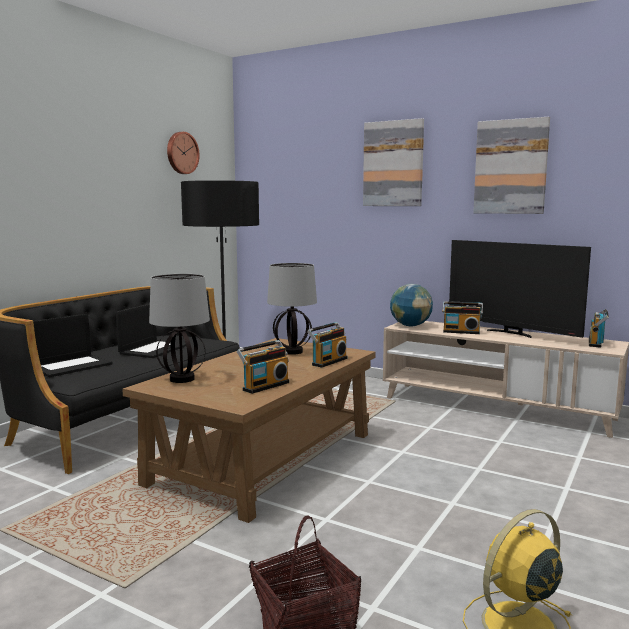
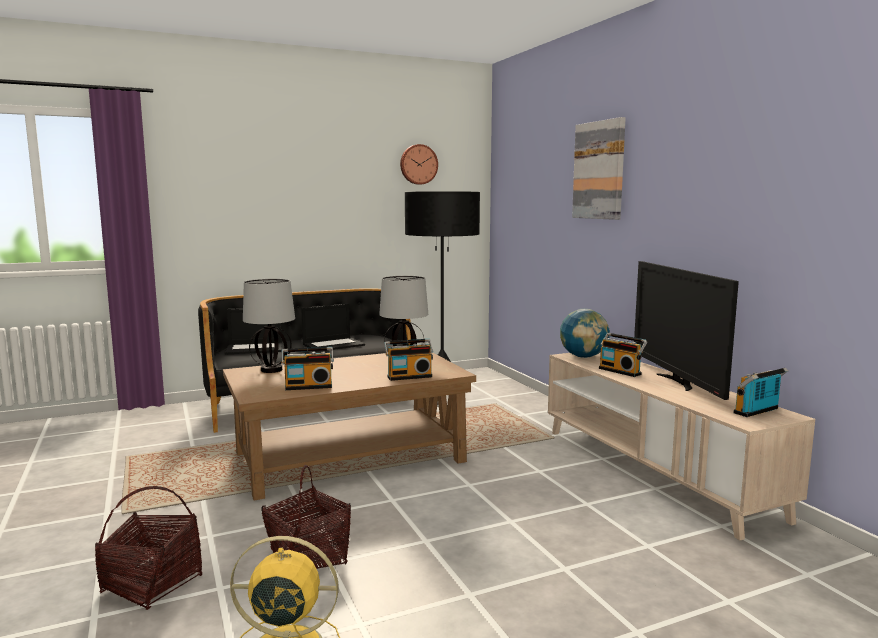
camera: 35 degrees right, 0 degrees up
picture [473,117,550,214] -> none
none -> basket [261,465,351,569]

